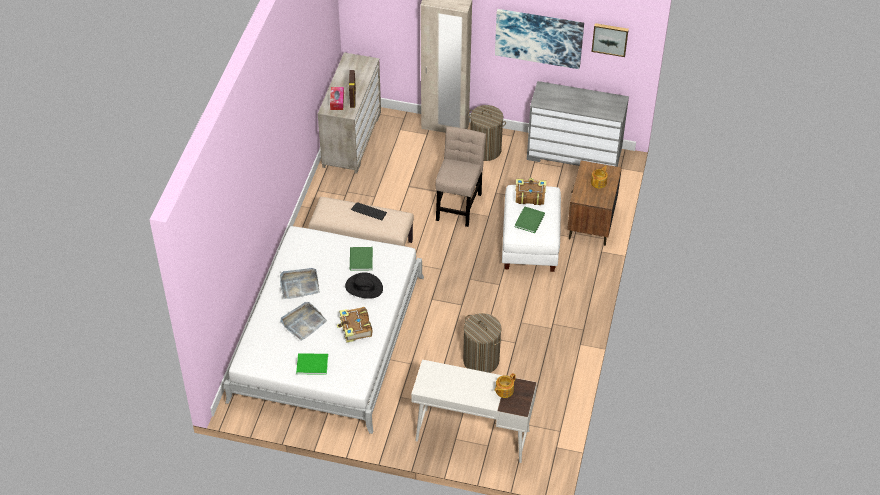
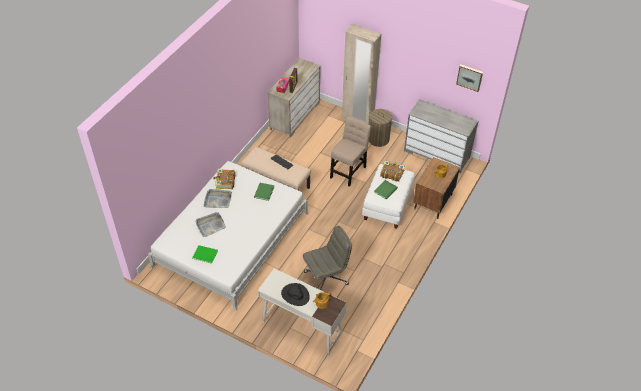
camera: 15 degrees right, 0 degrees up
book [337,307,373,343] -> book moved to [213,169,235,190]
black hat [345,272,383,299] -> black hat moved to [281,283,310,306]
laundry basket [463,313,501,373] -> grey office chair [303,226,352,290]
picture [495,9,584,69] -> none

